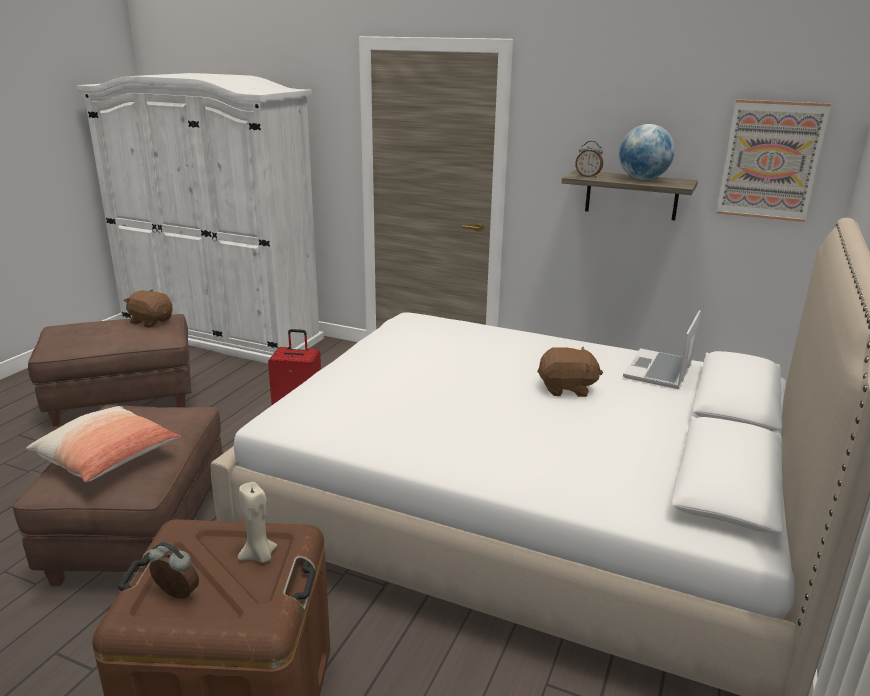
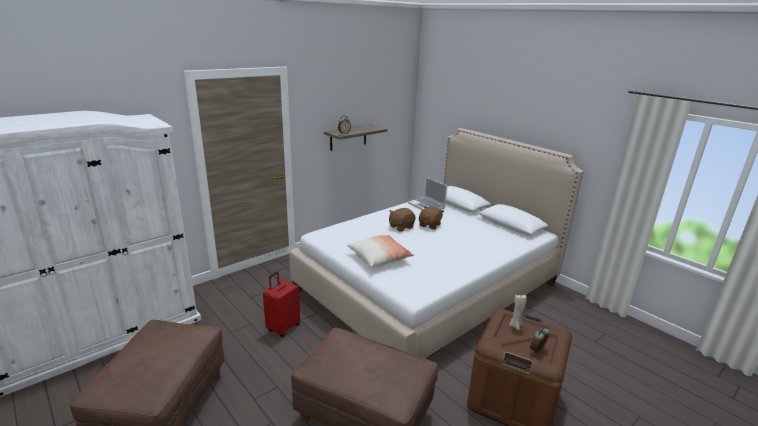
camera: 65 degrees left, 0 degrees up
pillow [26,406,180,482] -> pillow moved to [347,235,414,267]
brown plush toy [124,289,172,328] -> brown plush toy moved to [389,208,416,232]
globe [619,124,675,180] -> none
picture [716,99,831,222] -> none

